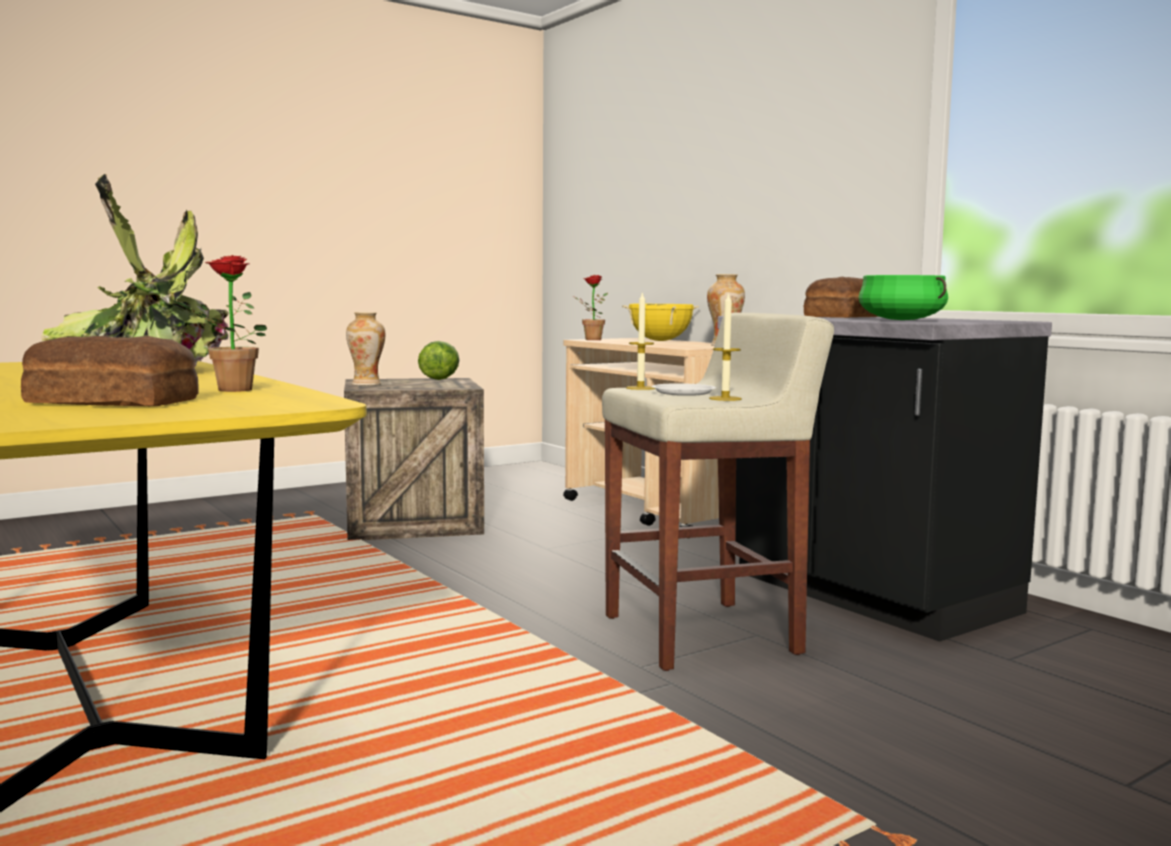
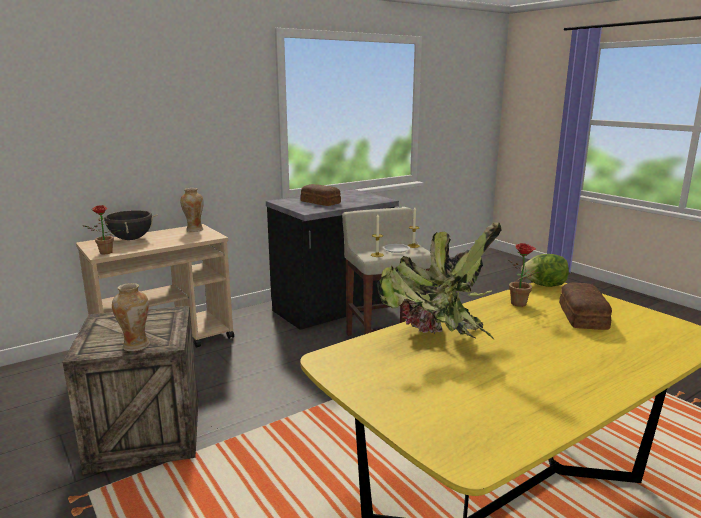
camera: 90 degrees left, 10 degrees up
lettuce [418,341,459,380] -> lettuce moved to [521,254,569,287]
yellow cooking pot [622,304,699,341] -> black cooking pot [99,210,158,240]
green cooking pot [859,275,948,320] -> none

